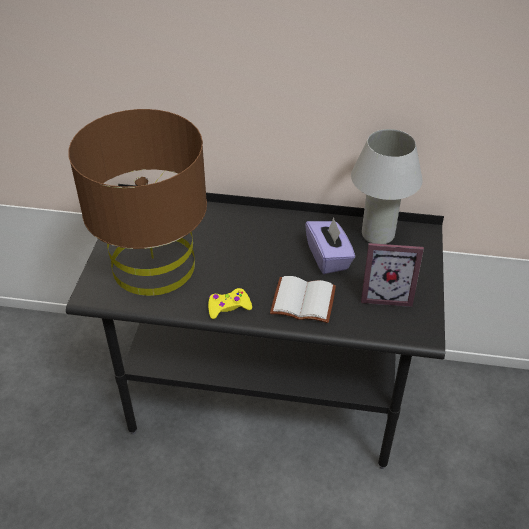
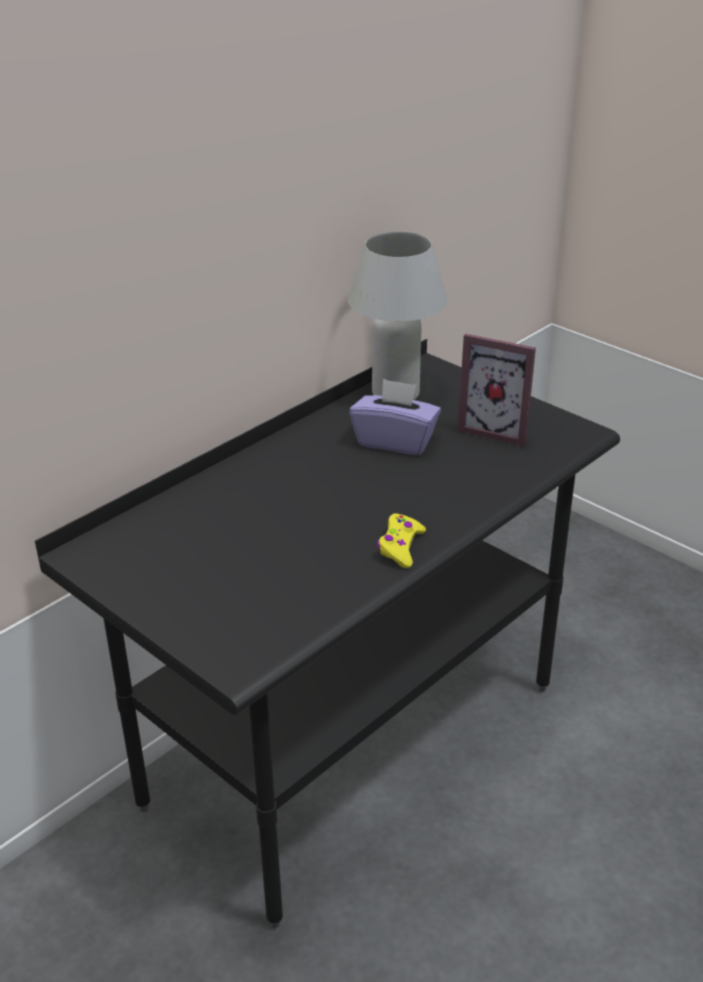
camera: 55 degrees left, 10 degrees down
brown table lamp [68,109,207,296] -> none
white book [270,276,336,323] -> none
picture frame [361,243,424,307] -> picture frame turned 75 degrees clockwise [457,334,536,447]

